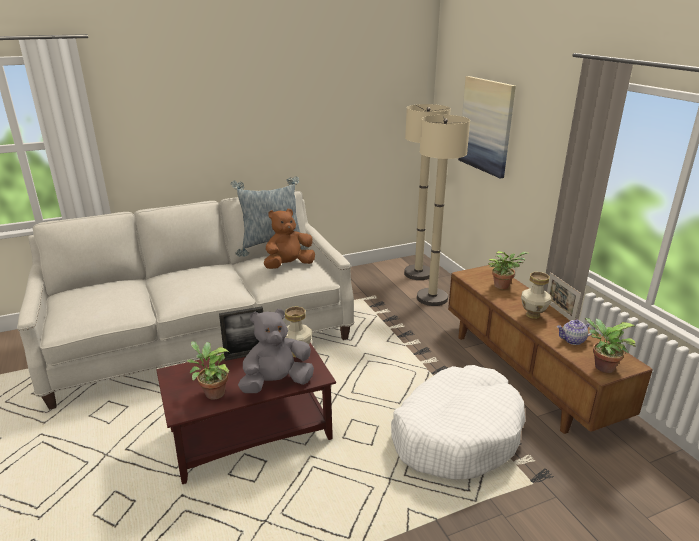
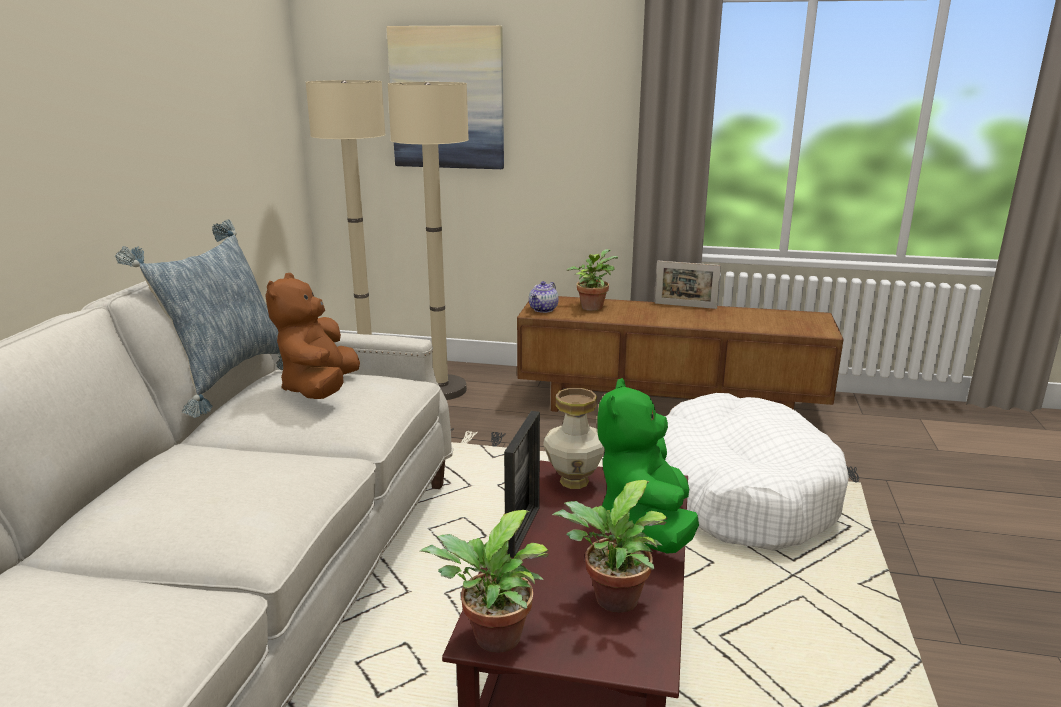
camera: 55 degrees left, 5 degrees down
grey plush toy [238,309,314,393] -> green plush toy [597,378,699,554]
vase [521,272,551,319] -> none
teapot [557,320,595,345] -> teapot moved to [529,281,559,313]
potted plant [584,318,636,373] -> potted plant moved to [419,510,549,653]

